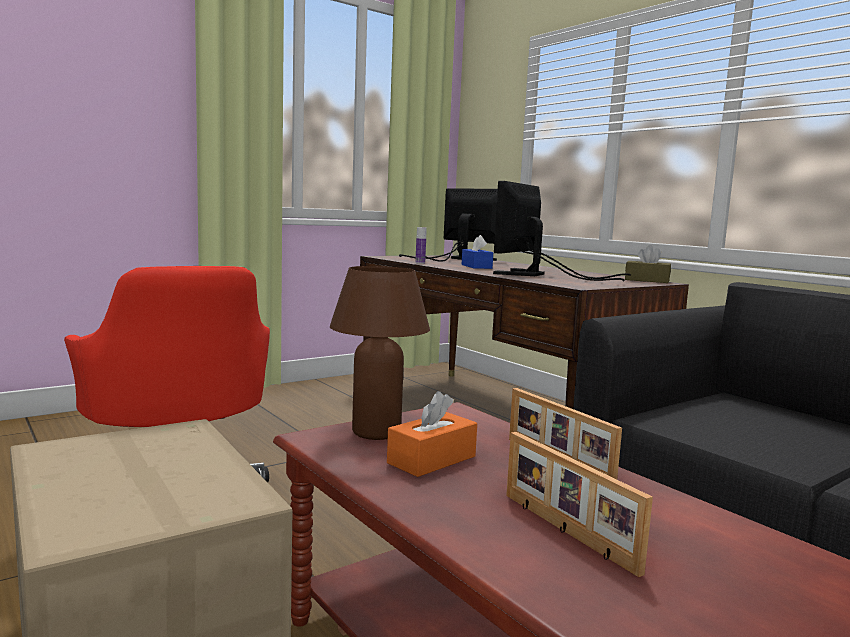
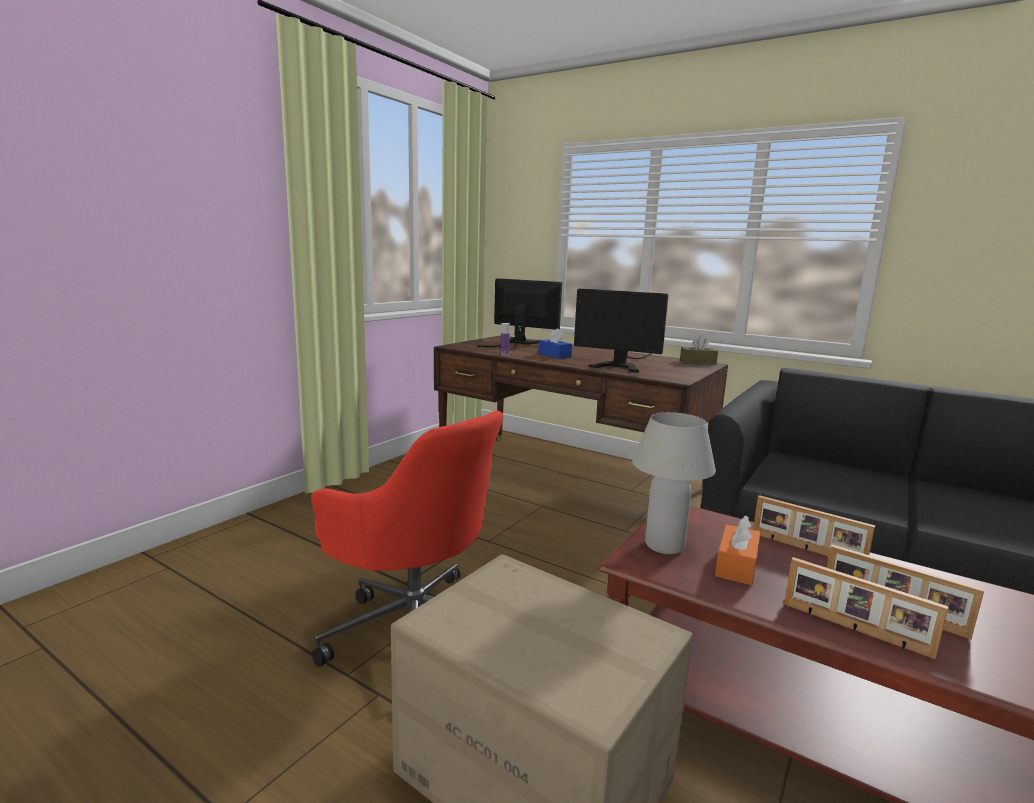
camera: 20 degrees left, 5 degrees up
brown table lamp [330,266,430,440] -> white table lamp [632,412,716,554]
monitor [493,181,631,281] -> monitor turned 75 degrees counterclockwise [574,289,668,373]
none -> picture frame [784,557,948,659]

